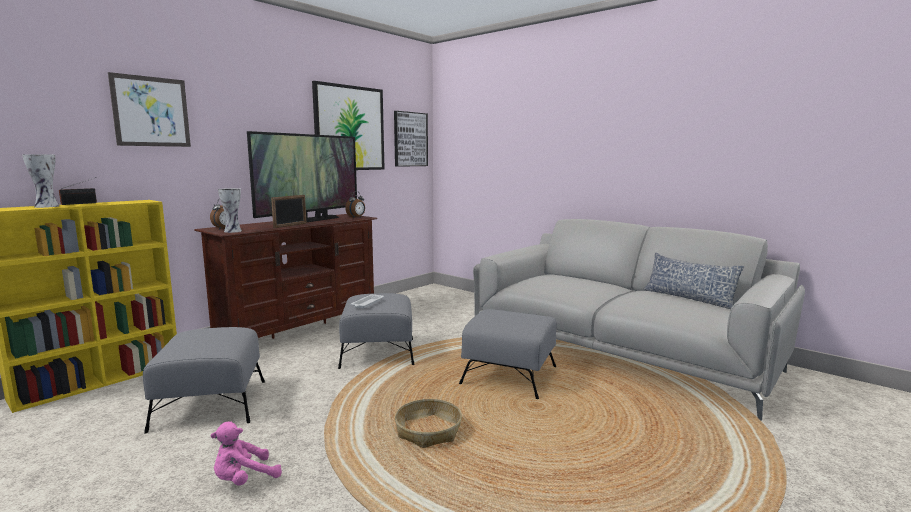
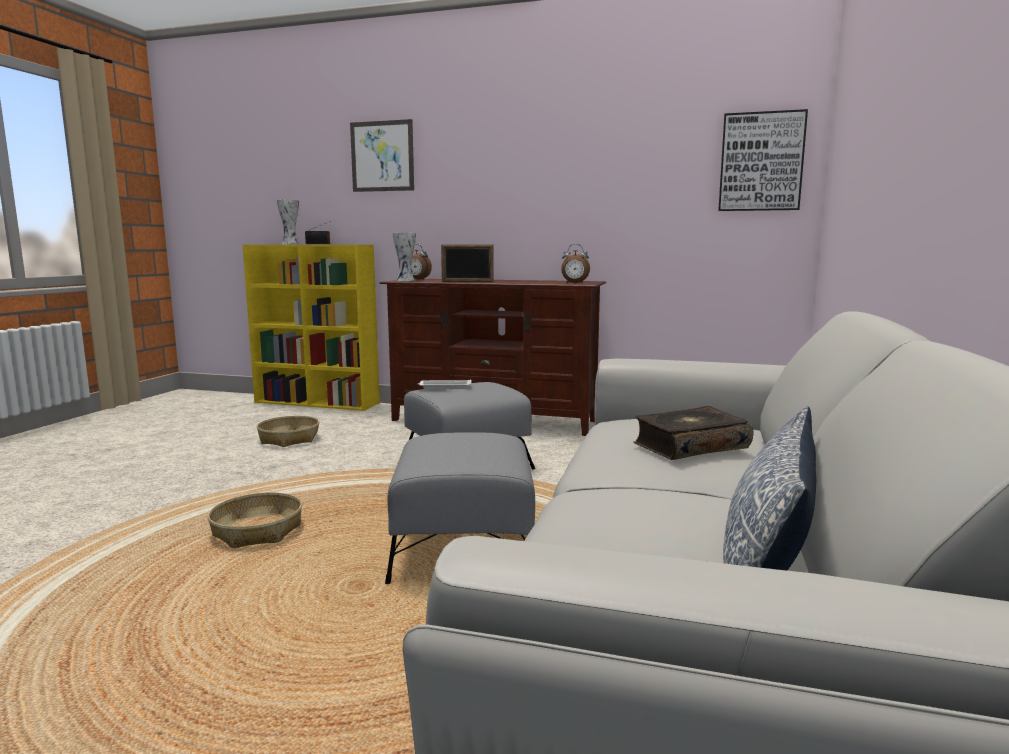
camera: 65 degrees right, 0 degrees up
grey ottoman [143,327,265,433] -> basket [257,416,319,447]
pink plush toy [211,422,282,486] -> none
television [247,131,357,222] -> none
picture [312,81,385,170] -> none
none -> book [633,406,754,460]

